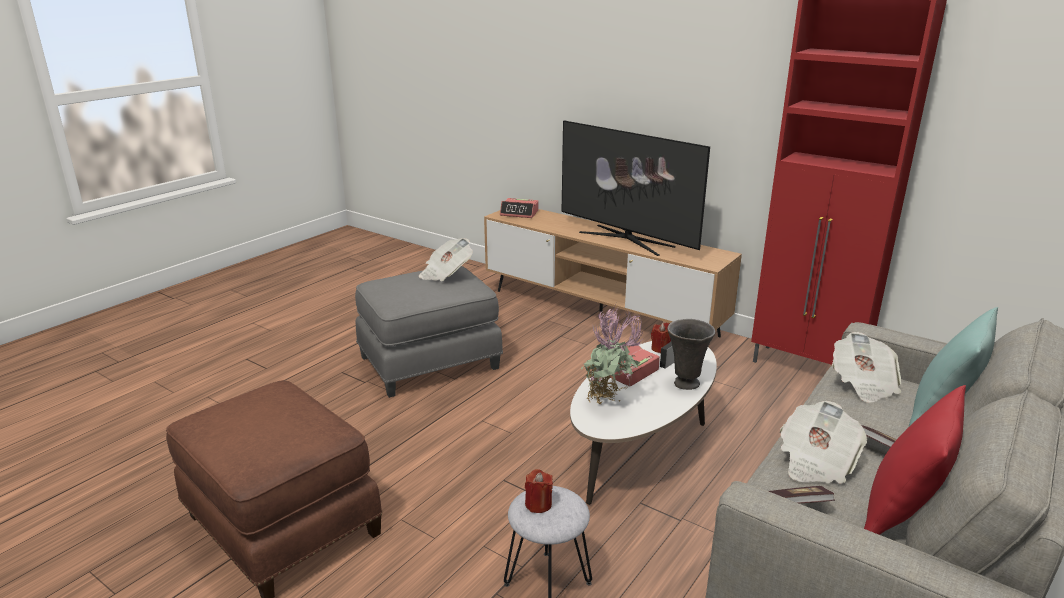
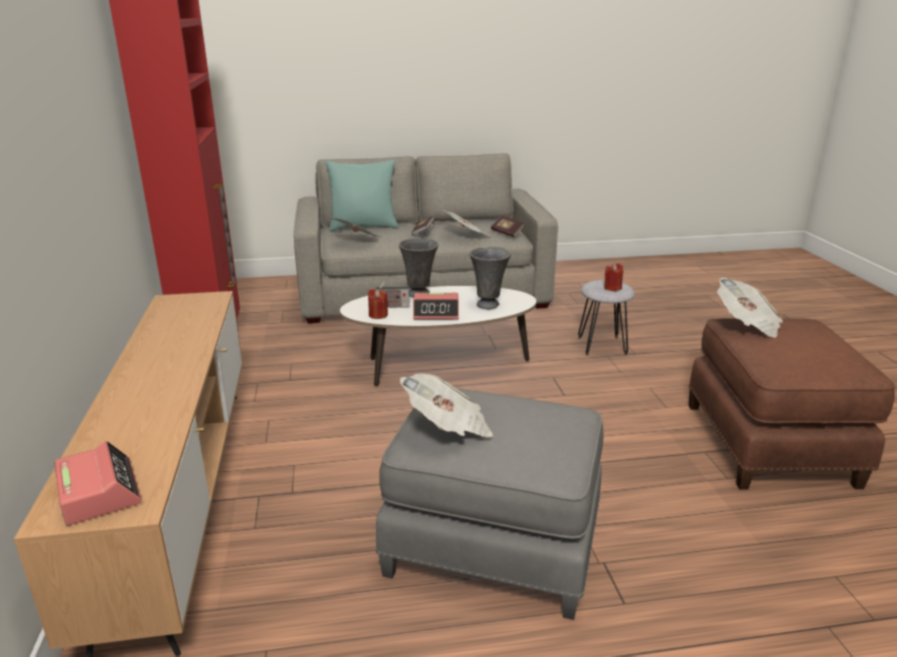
camera: 135 degrees left, 0 degrees up
television [562,120,710,256] -> none
potted plant [581,305,643,405] -> grey vase [470,247,511,309]
red pillow [864,385,966,535] -> none
none -> newspaper [717,277,783,338]

